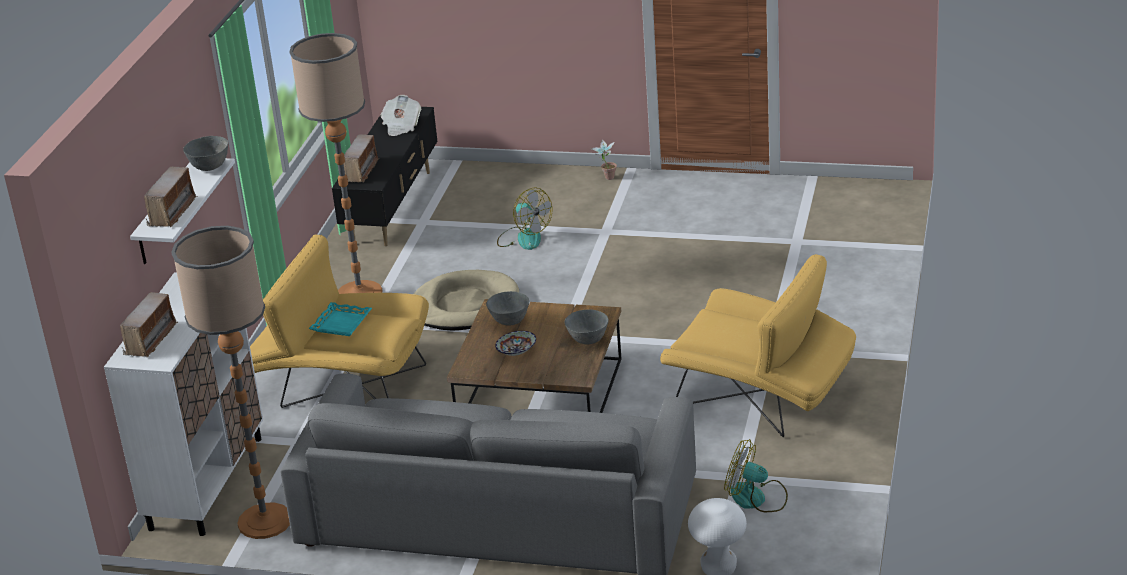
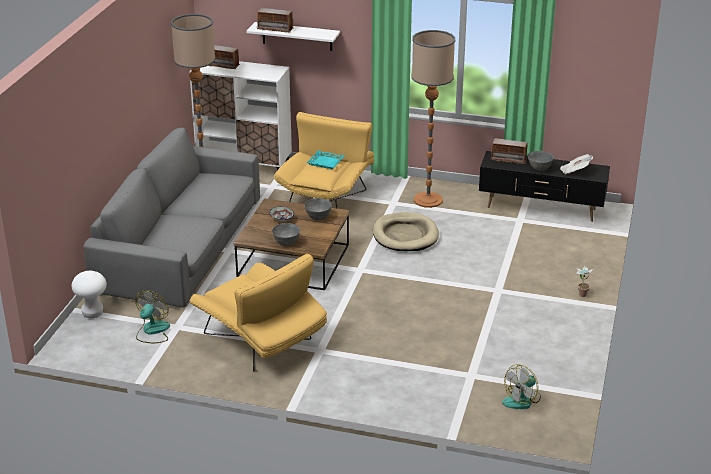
camera: 90 degrees right, 0 degrees up
grey bowl [183,136,229,171] -> grey bowl moved to [528,151,554,171]
fan [497,187,552,250] -> fan moved to [502,365,541,409]
yellow armchair [660,254,856,437] -> yellow armchair turned 75 degrees counterclockwise [189,254,327,372]

